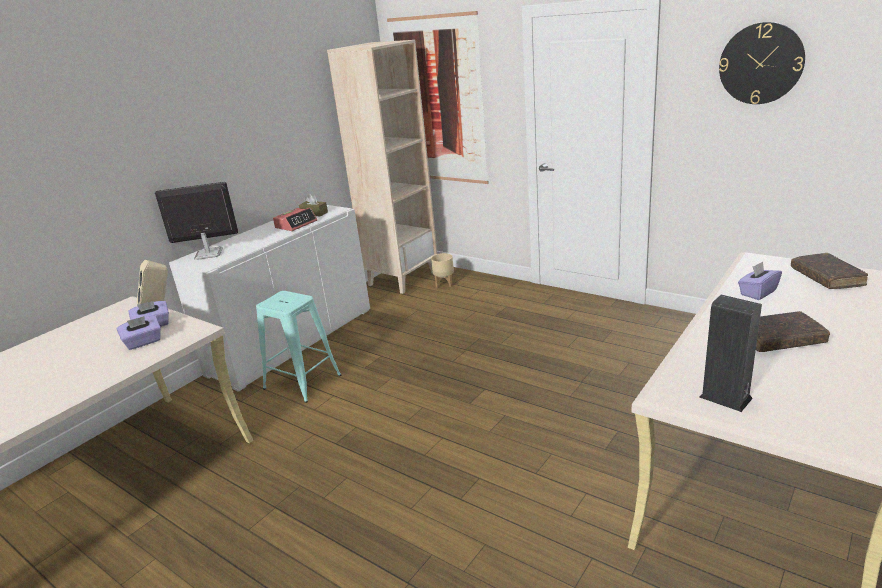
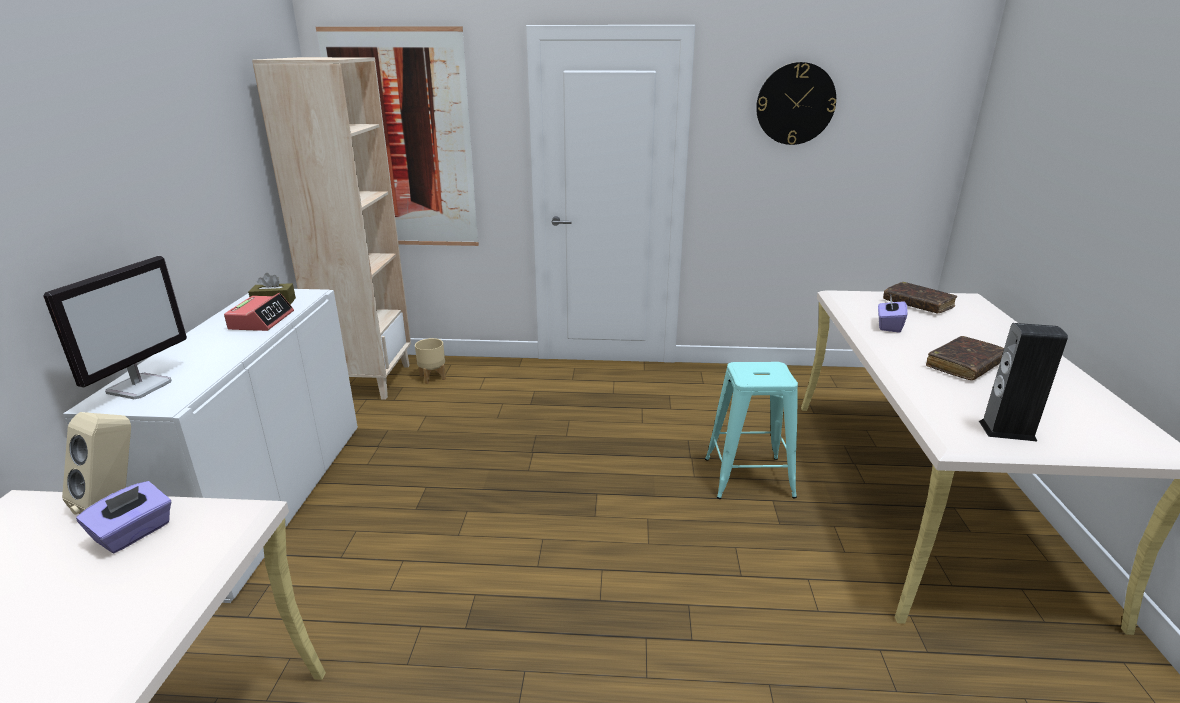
camera: 35 degrees left, 0 degrees up
purple tissue box [117,316,161,350] -> none
monitor [155,182,238,260] -> monitor turned 150 degrees clockwise [43,256,187,399]
turquoise stool [256,291,341,403] -> turquoise stool moved to [705,362,798,499]

